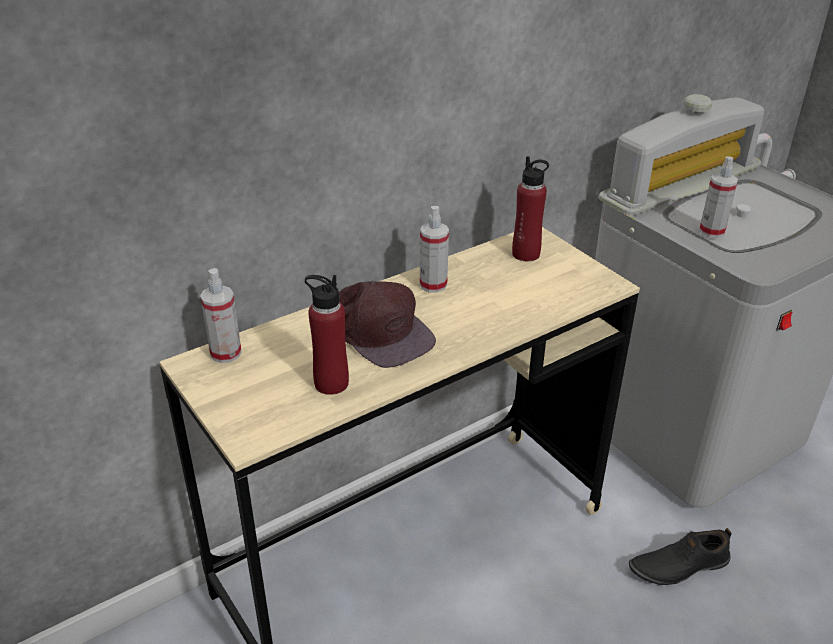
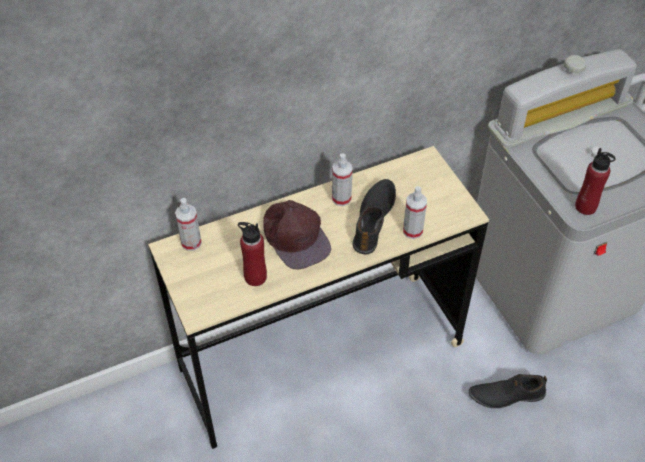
camera: 10 degrees right, 15 degrees up
red bottle [512,156,549,261] -> red bottle moved to [575,148,616,215]
spray bottle [699,156,738,238] -> spray bottle moved to [403,186,427,239]
none -> black shoe [353,179,396,255]

